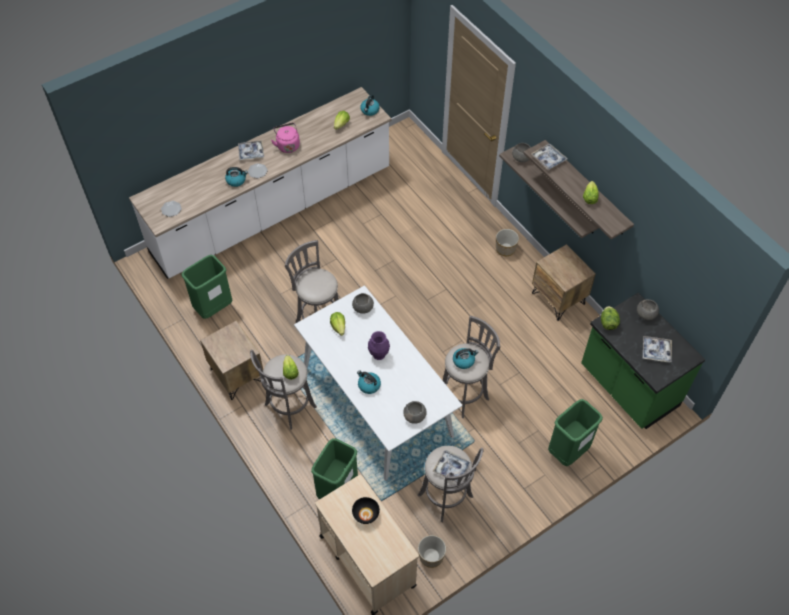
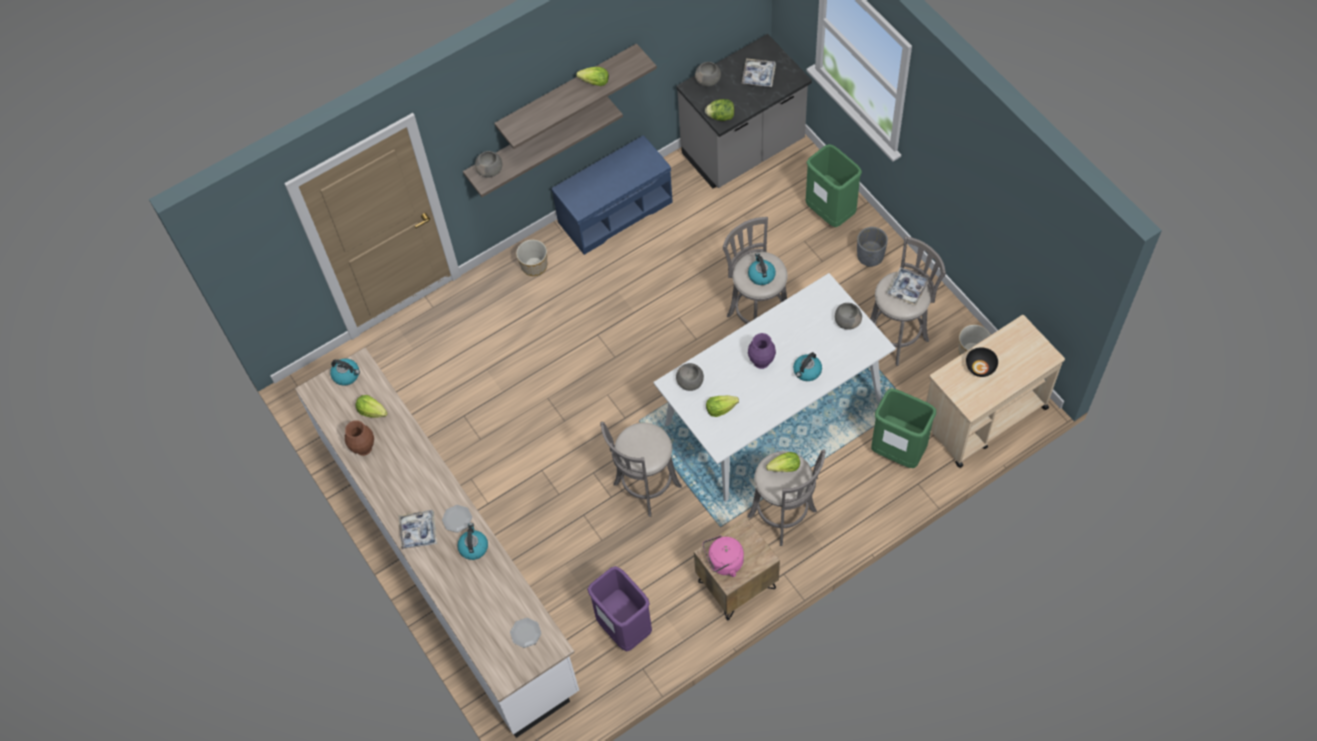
camera: 85 degrees left, 5 degrees up
green trash can [181,255,233,319] -> purple trash can [587,566,652,652]
pink kettle [271,123,300,153] -> pink kettle moved to [703,535,744,577]
tray [531,144,567,170] -> none
brown nightstand [532,244,596,321] -> blue bench [551,135,673,255]
green counter [581,293,705,429] -> grey counter [676,34,812,188]
none -> brown vase [345,420,374,456]
none -> grey planter [857,227,888,267]

